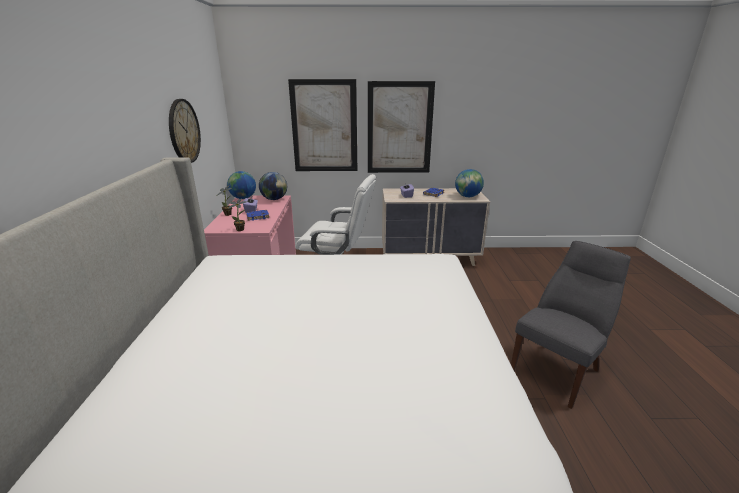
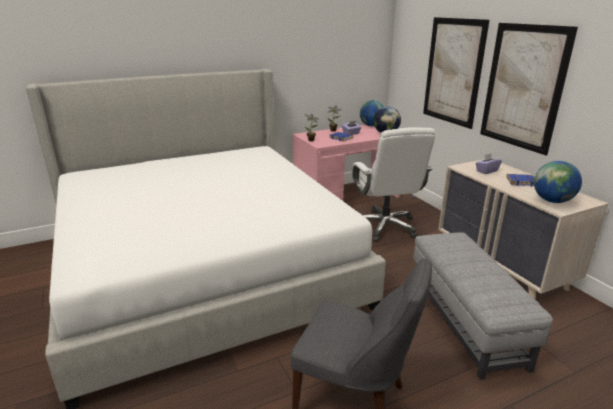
camera: 65 degrees right, 0 degrees up
wall clock [169,99,201,163] -> none
none -> grey ottoman [414,232,553,380]

